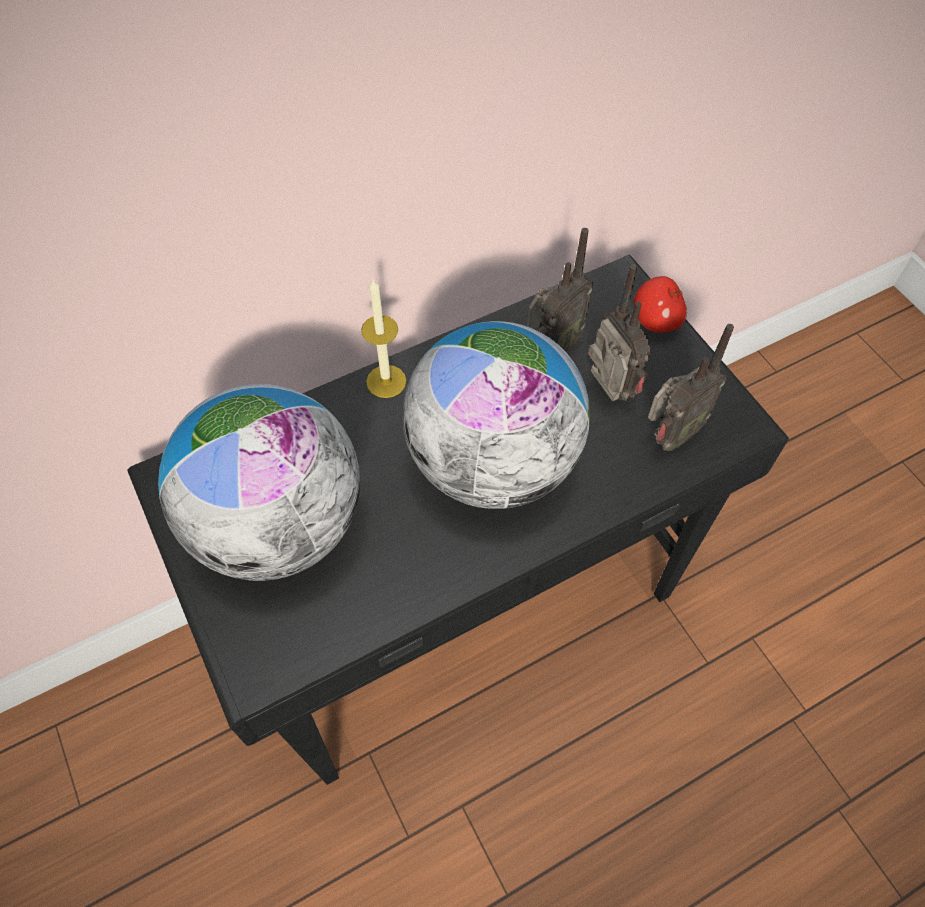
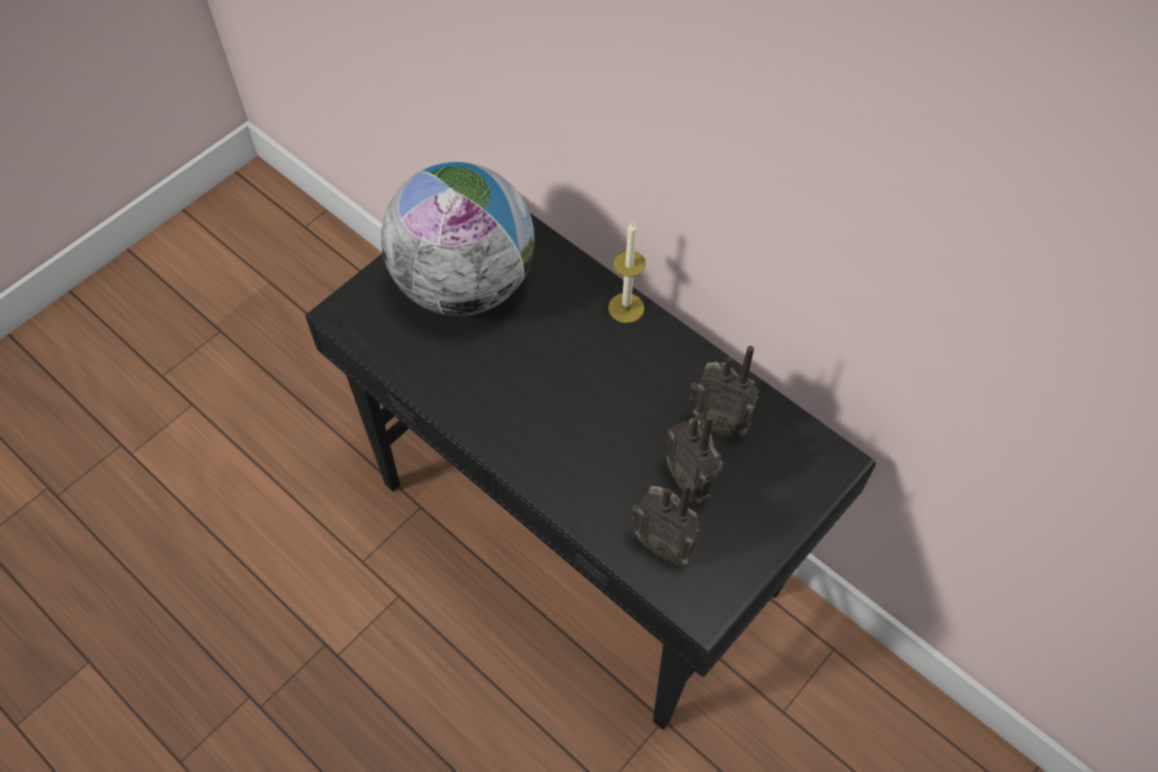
camera: 70 degrees right, 0 degrees up
globe [402,321,590,509] -> none
radio [588,264,651,401] -> radio turned 105 degrees clockwise [667,414,724,505]
apple [634,276,687,333] -> none

